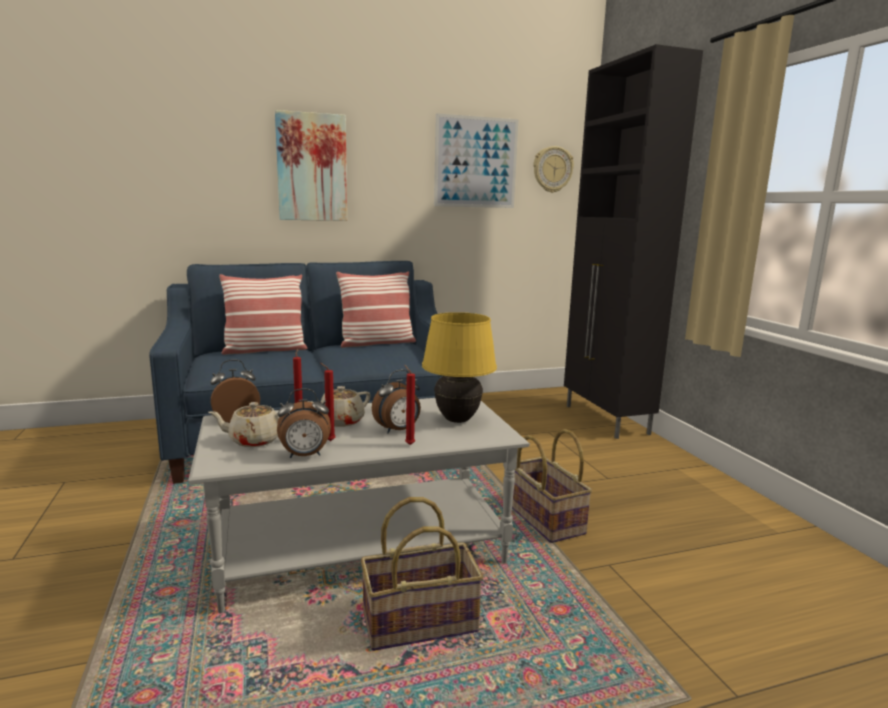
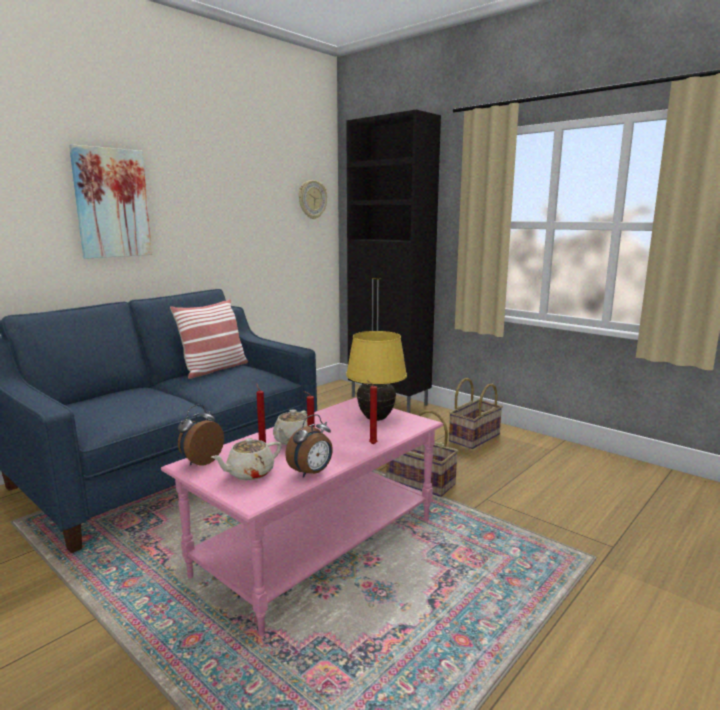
camera: 30 degrees left, 0 degrees up
grey coffee table [188,398,530,613] -> pink coffee table [161,398,443,636]
pillow [219,274,307,355] -> none
basket [361,497,483,651] -> basket moved to [449,378,503,449]
alarm clock [372,370,421,433] -> none
picture [434,113,518,208] -> none

